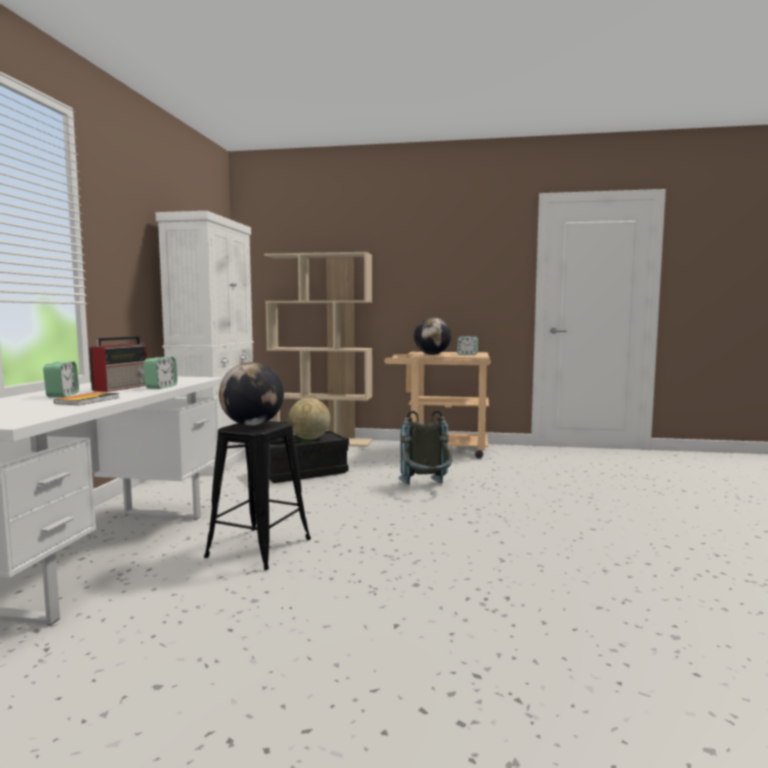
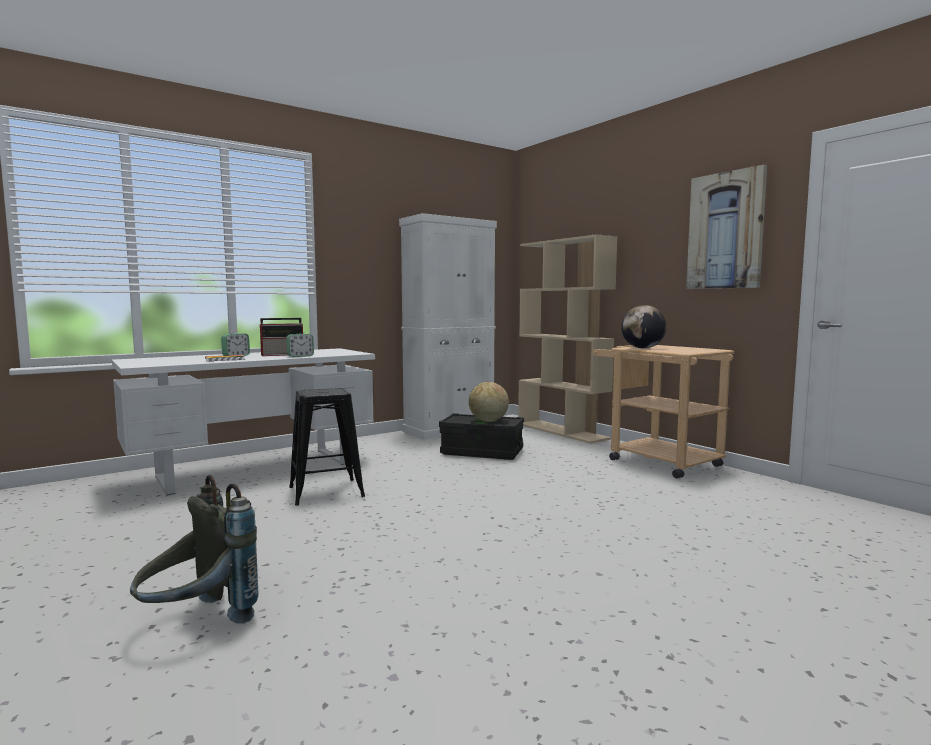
camera: 45 degrees right, 0 degrees up
globe [219,362,284,426] -> none
grey backpack [398,410,452,484] -> grey backpack moved to [130,475,259,624]
alarm clock [457,336,478,355] -> none
none -> picture [686,164,767,289]

